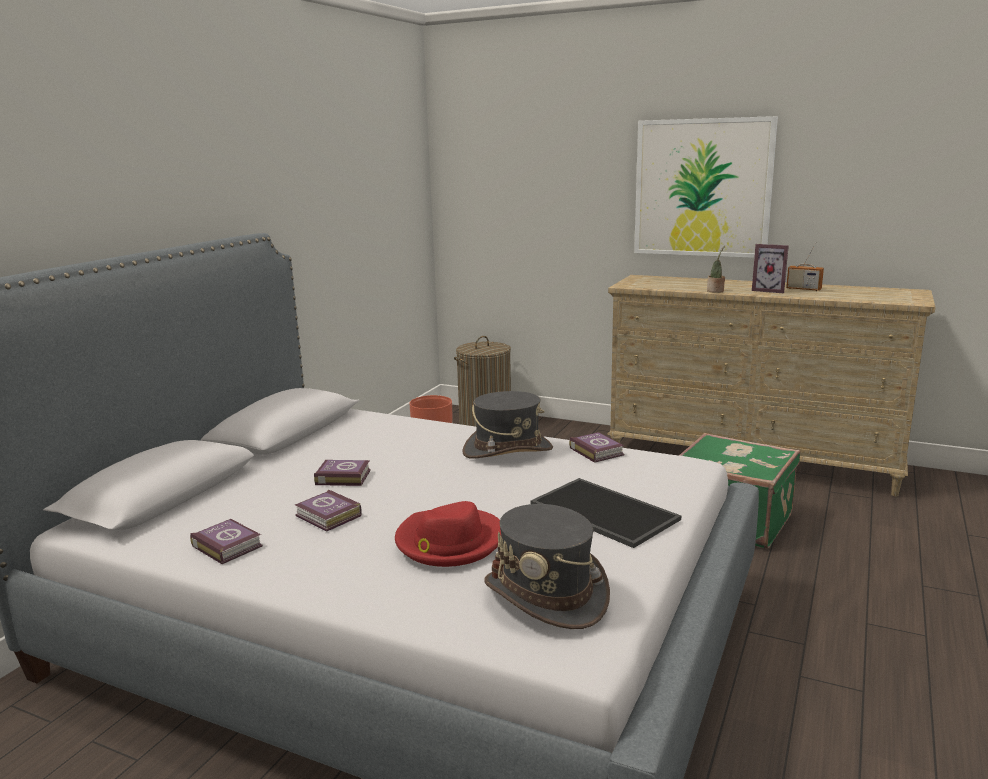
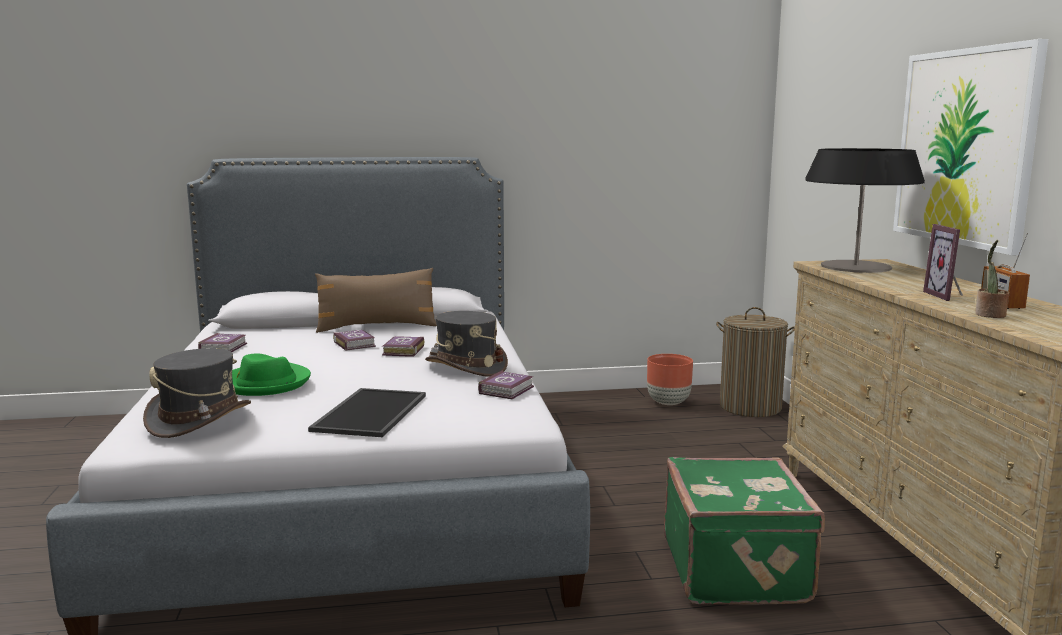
camera: 55 degrees right, 5 degrees down
book [295,489,362,531] -> book moved to [382,336,424,357]
red hat [395,501,502,567] -> green hat [232,353,311,396]
potted plant [707,246,725,293] -> potted plant moved to [975,240,1009,318]
none -> brown pillow [315,268,437,333]
none -> table lamp [805,148,925,273]

